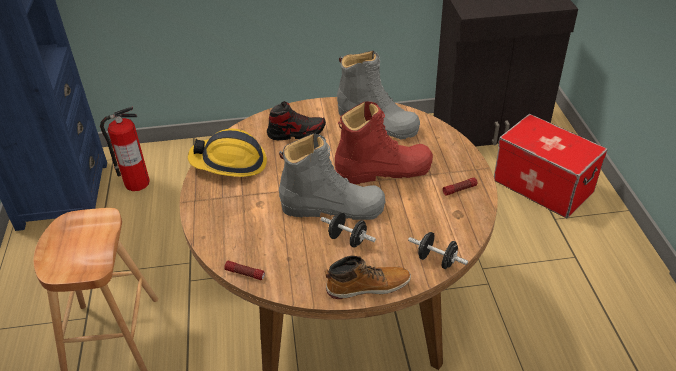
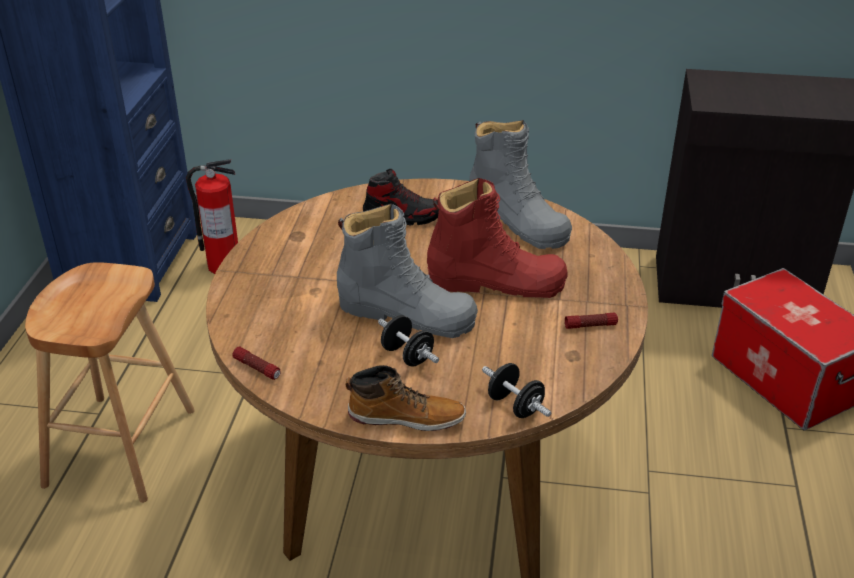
camera: 15 degrees right, 5 degrees down
hard hat [188,129,267,177] -> none

